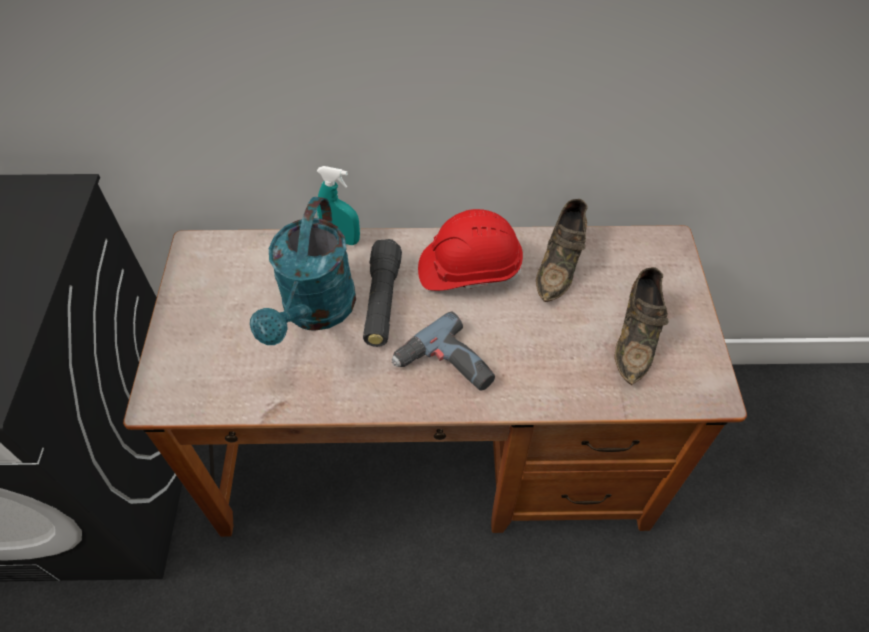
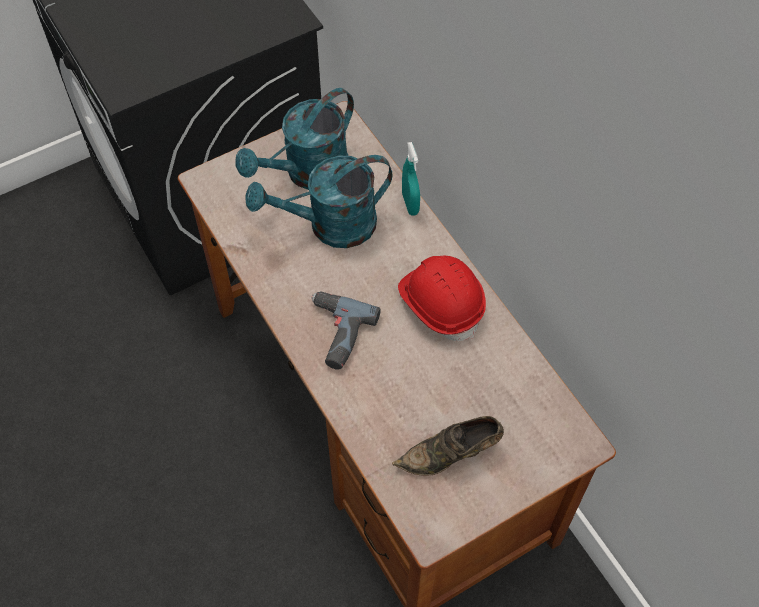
camera: 60 degrees right, 5 degrees up
black flashlight [363,239,402,347] -> none
brown shoe [536,199,588,302] -> none
none -> turquoise watering can [235,88,354,190]

